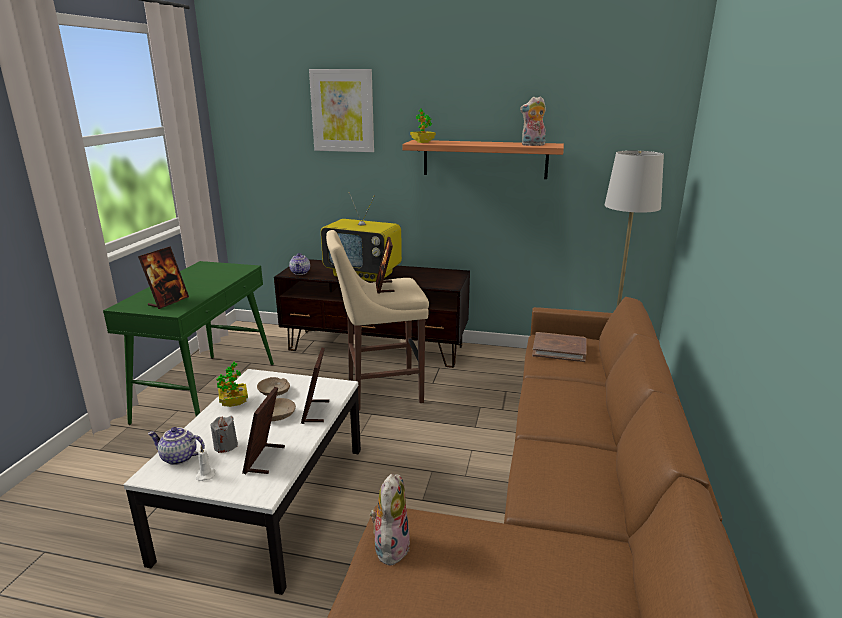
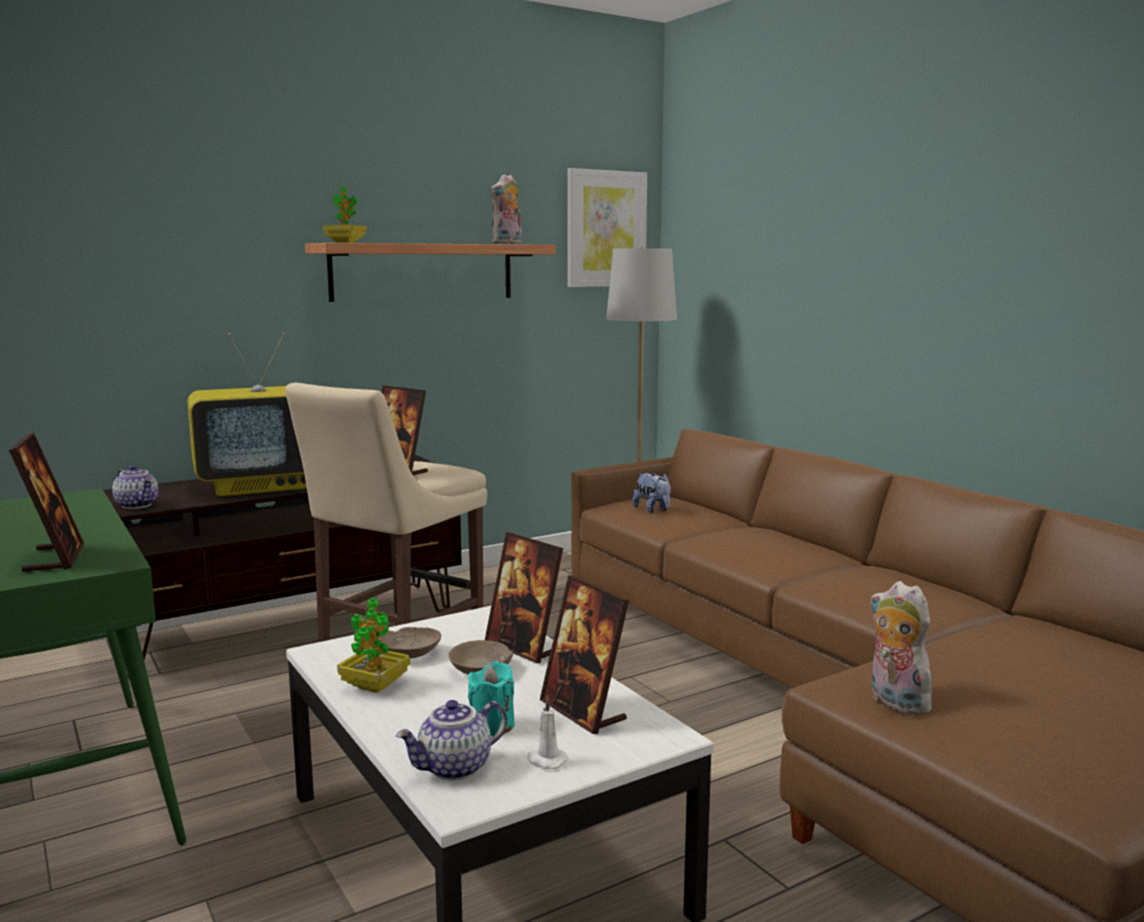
camera: 45 degrees left, 10 degrees down
grey candle [210,416,238,453] -> turquoise candle [468,661,515,736]
picture [309,69,374,152] -> picture moved to [567,168,647,287]
brown book [532,332,586,362] -> plush toy [632,473,671,513]

